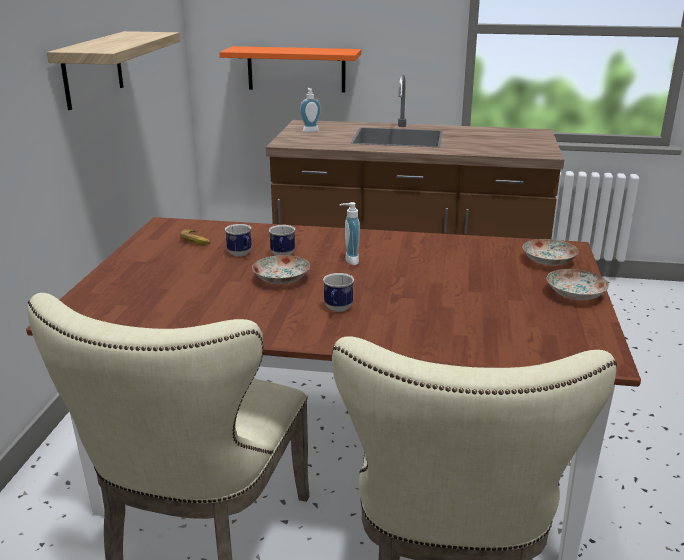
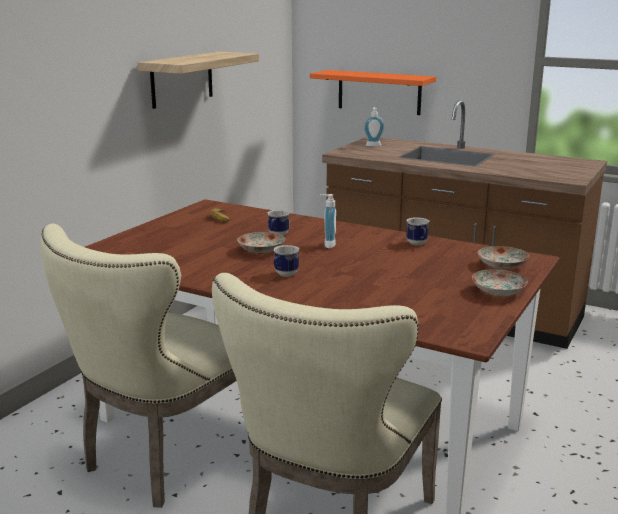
camera: 20 degrees right, 5 degrees down
mug [225,224,252,257] -> mug moved to [406,217,430,245]

